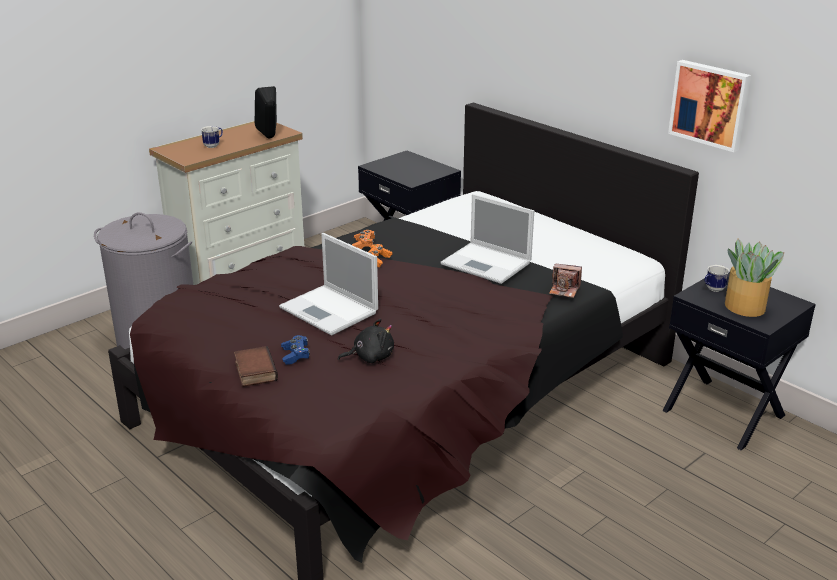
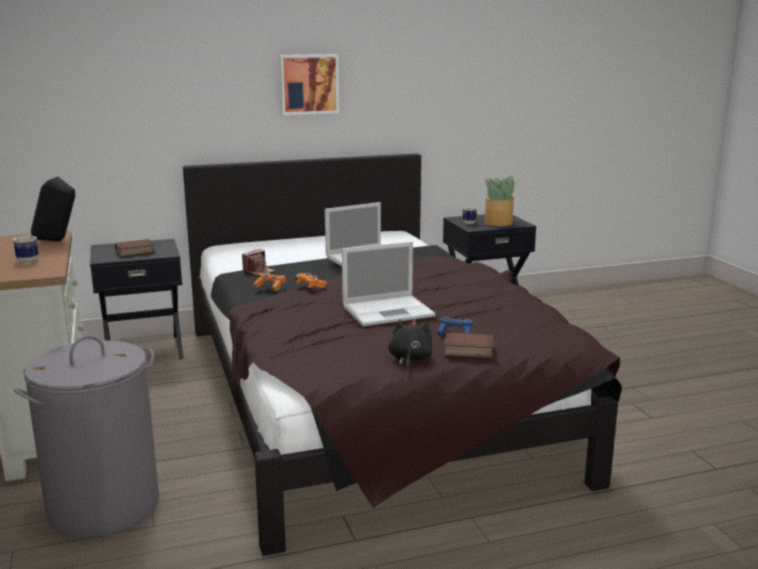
camera: 65 degrees left, 10 degrees down
black plush toy [338,319,394,363] -> black plush toy moved to [389,319,432,370]
camera [549,264,582,298] -> camera moved to [242,249,275,276]
picture [668,60,751,152] -> picture moved to [279,54,339,115]
none -> book [115,239,155,257]

